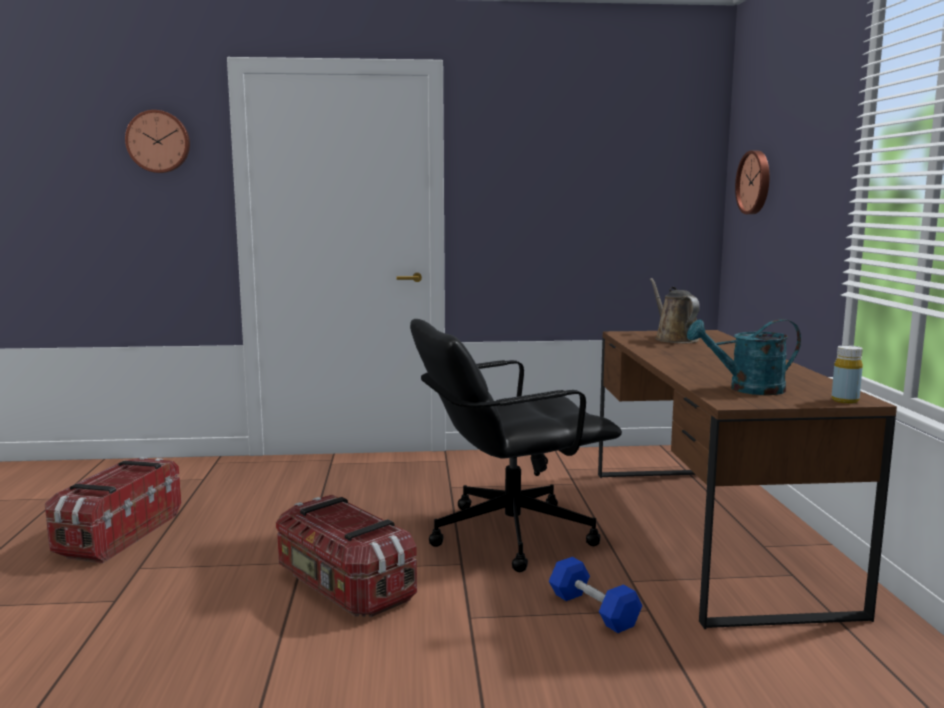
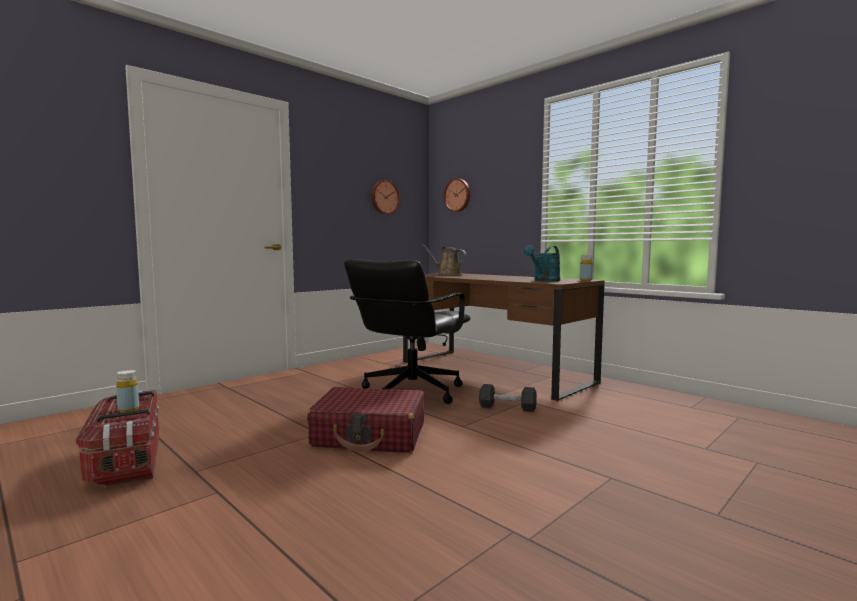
camera: 40 degrees left, 5 degrees down
wall clock [125,110,190,173] -> wall clock moved to [371,180,400,214]
storage box [276,495,417,617] -> red suitcase [307,387,424,453]
blue dumbbell [549,557,642,633] -> black dumbbell [479,384,537,412]
none -> yellow bottle [116,370,139,413]

